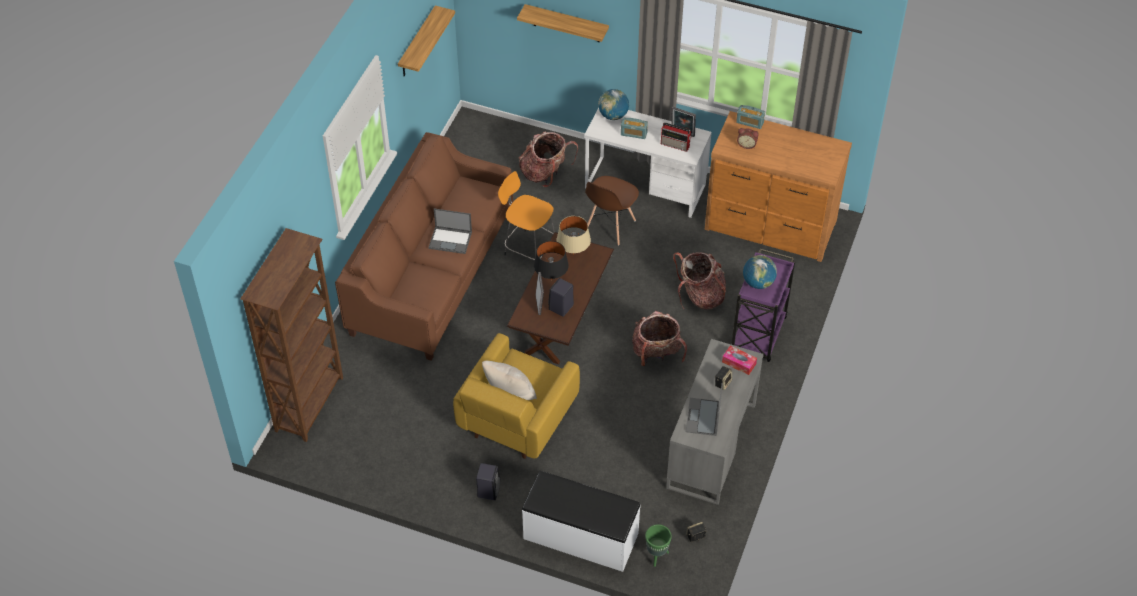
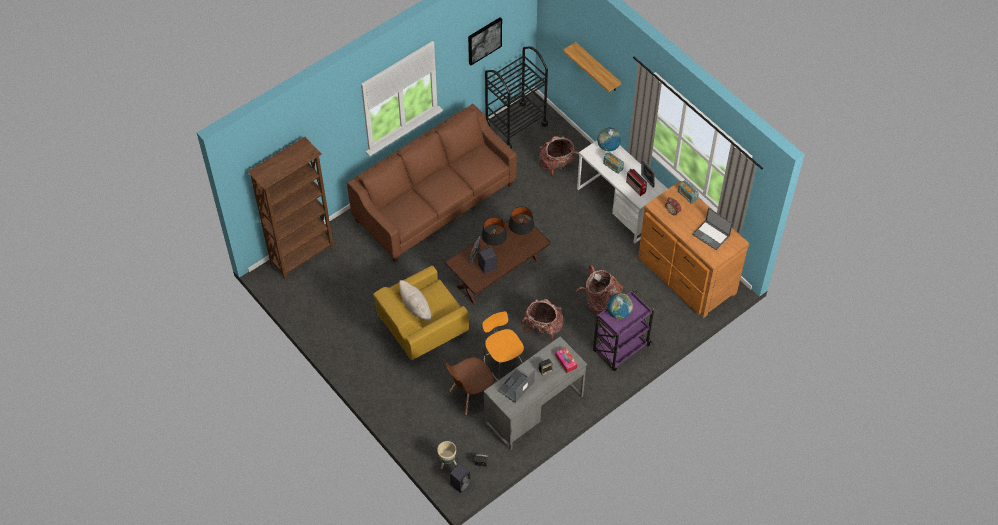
camera: 30 degrees right, 5 degrees up
shelf [398,5,455,76] -> picture [468,17,502,65]
laptop [428,209,472,254] -> laptop moved to [692,207,733,250]
black speaker [476,463,500,500] -> black speaker moved to [450,464,471,493]
orange stool [498,171,555,260] -> orange stool moved to [482,311,524,381]
white bench [522,471,641,572] -> none
beige table lamp [556,216,591,255] -> black table lamp [508,206,534,235]
brown chair [585,176,639,246] -> brown chair moved to [446,357,494,415]
green planter [645,524,672,567] -> beige planter [437,441,457,469]
none -> black cart [485,46,548,149]

